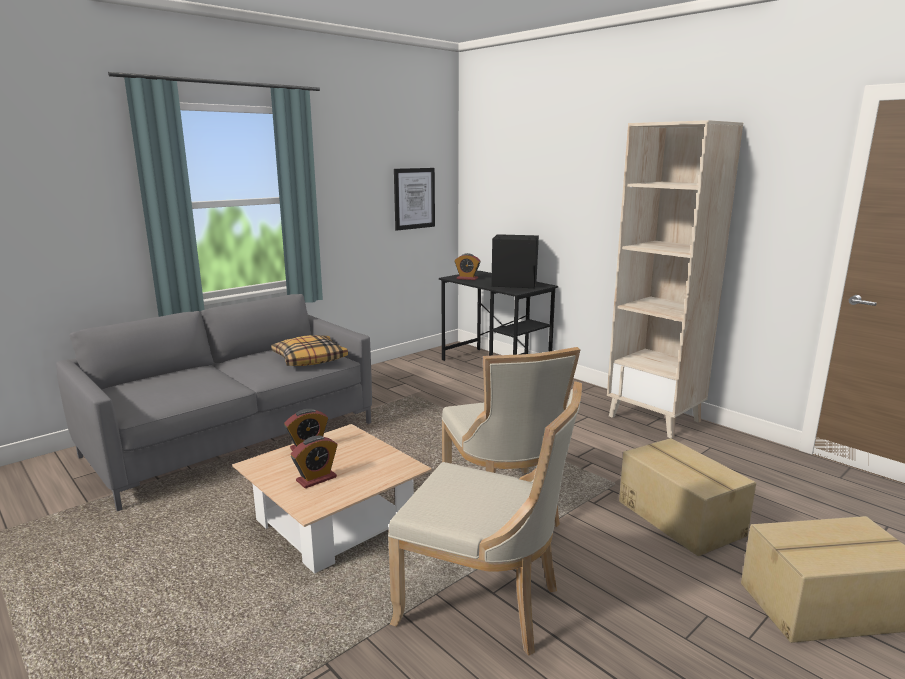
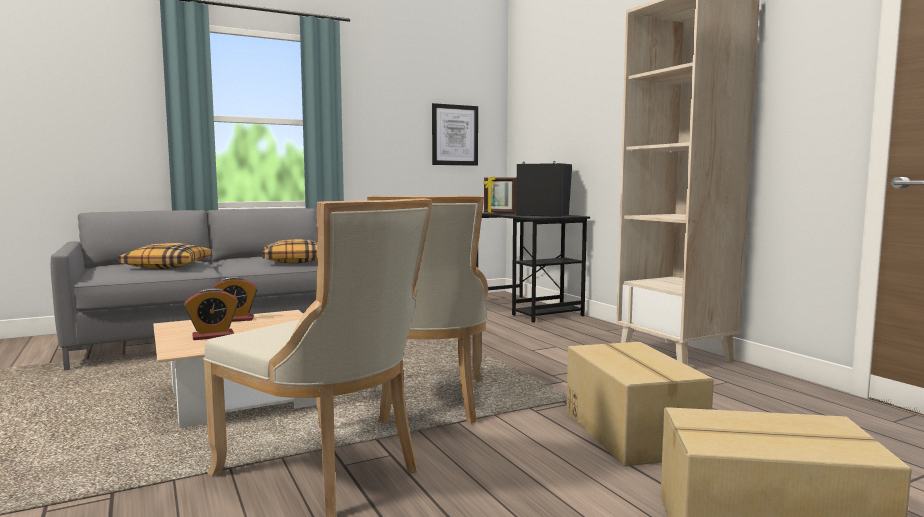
camera: 15 degrees right, 10 degrees down
alarm clock [454,253,480,280] -> picture frame [484,176,517,213]
none -> pillow [118,243,212,269]

